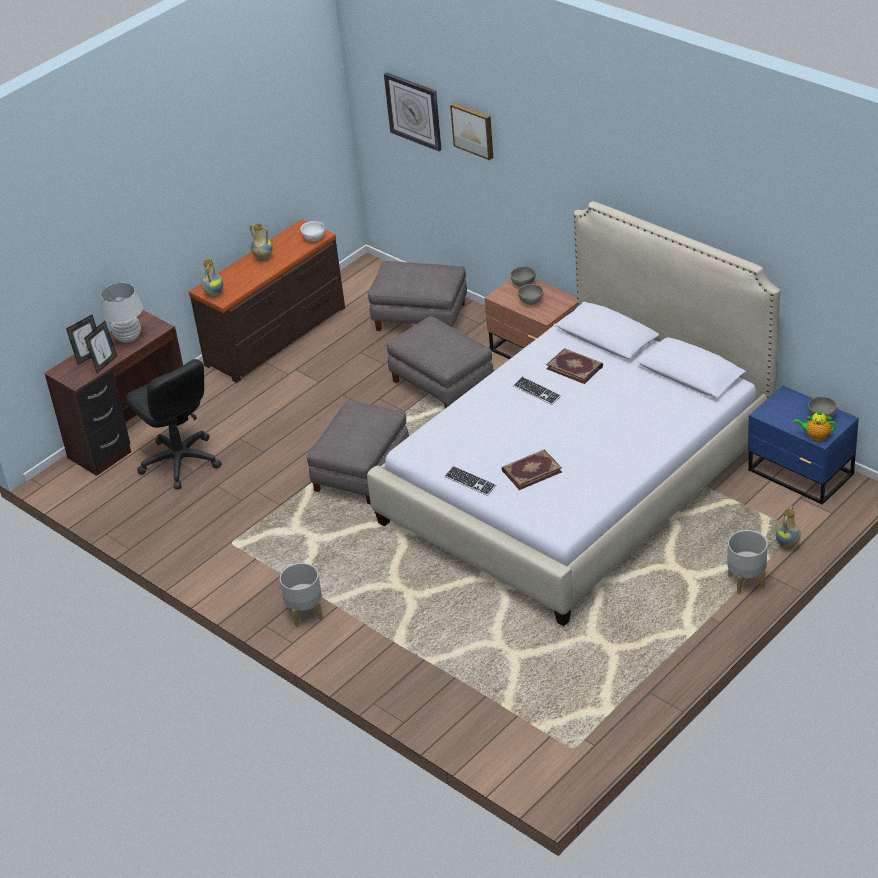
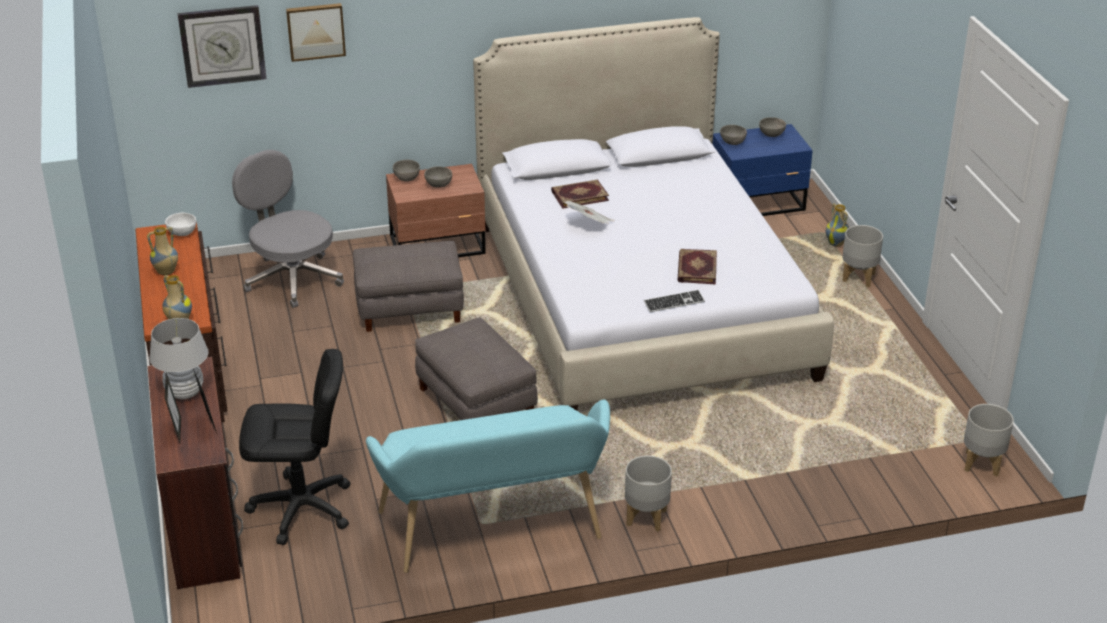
camera: 60 degrees left, 5 degrees down
grey ottoman [368,261,467,331] -> grey office chair [232,150,344,308]
keyboard [513,376,561,405] -> newspaper [564,201,615,223]
teapot [793,410,837,441] -> none
none -> turquoise bench [366,400,610,573]
none -> grey bowl [720,125,747,145]
none -> grey planter [964,404,1014,477]

